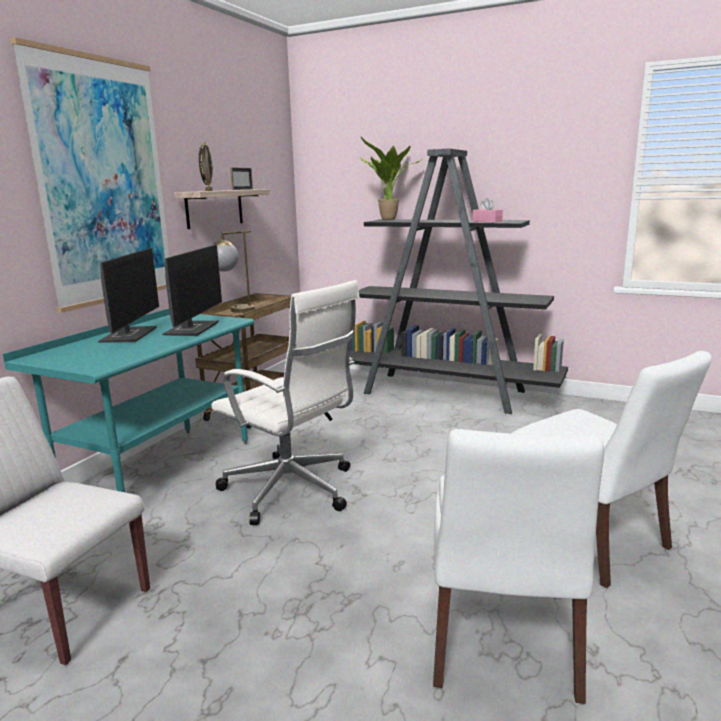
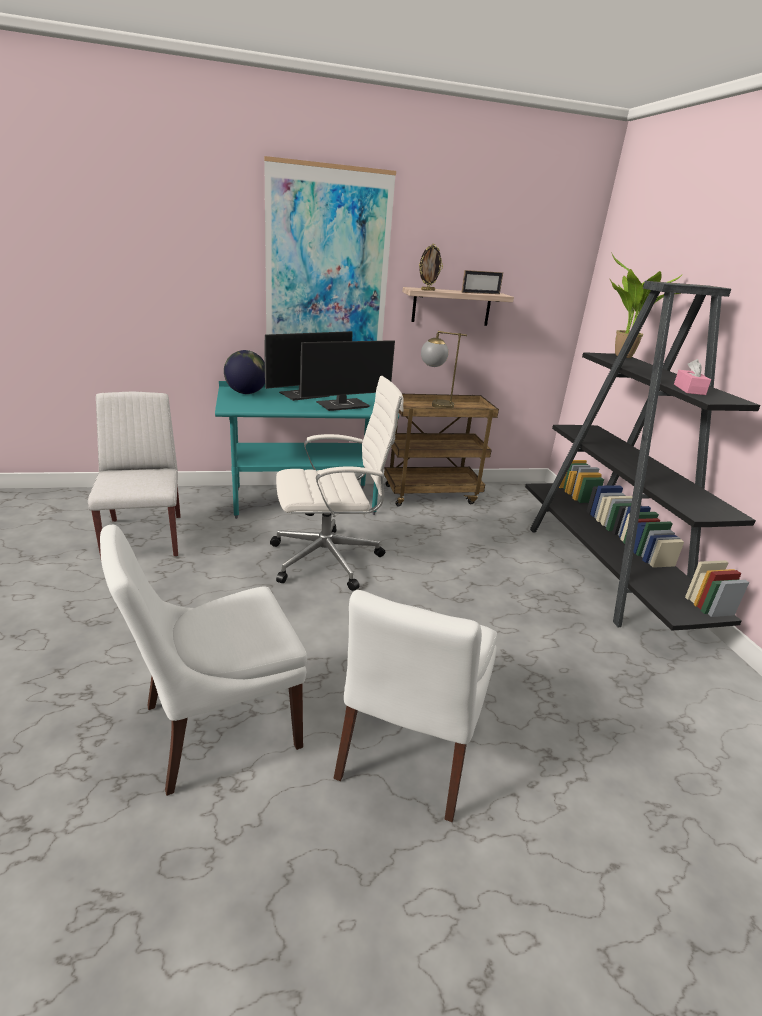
camera: 50 degrees right, 10 degrees up
white office chair [211,280,360,525] -> white office chair turned 105 degrees counterclockwise [270,376,404,591]
none -> globe [224,350,265,394]

